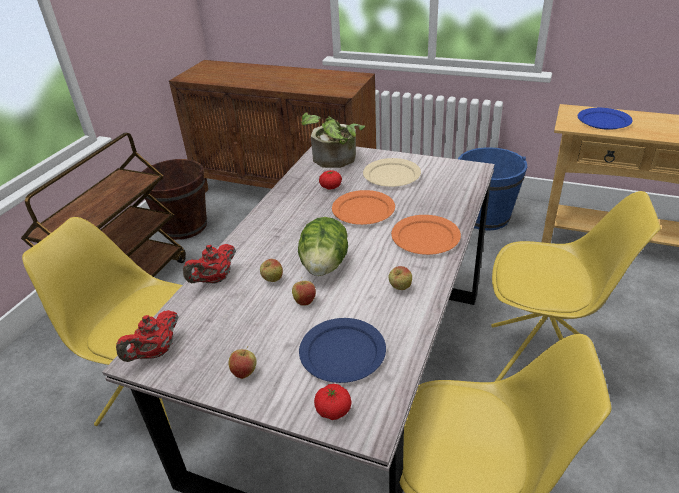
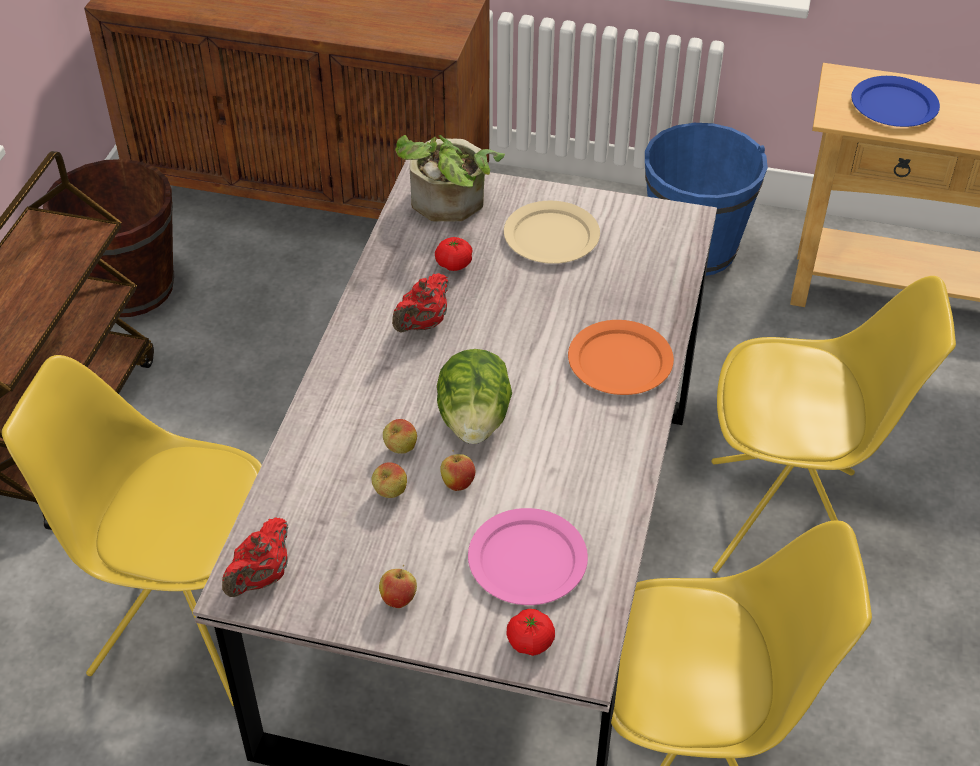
camera: 10 degrees left, 10 degrees up
red teapot [183,244,236,284] -> red teapot moved to [392,273,449,333]
blue plate [299,318,386,383] -> pink plate [468,508,588,605]
orange plate [332,190,395,225] -> none
apple [388,266,412,290] -> apple moved to [371,462,407,498]

